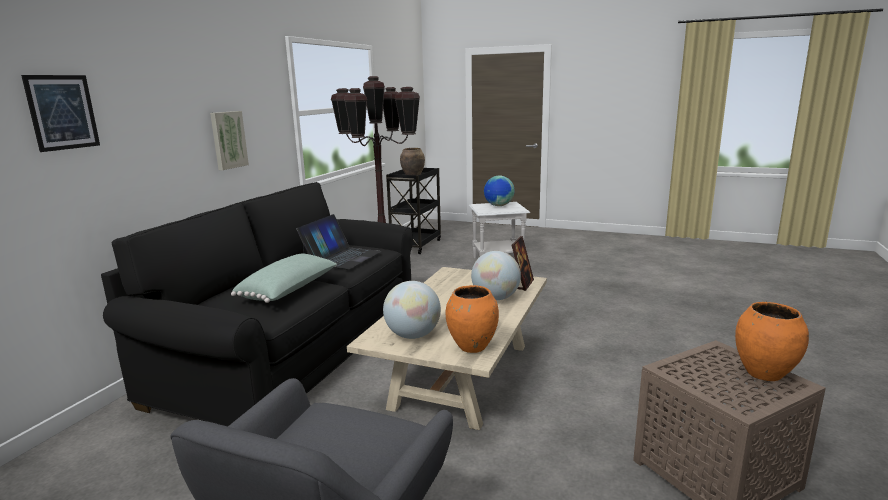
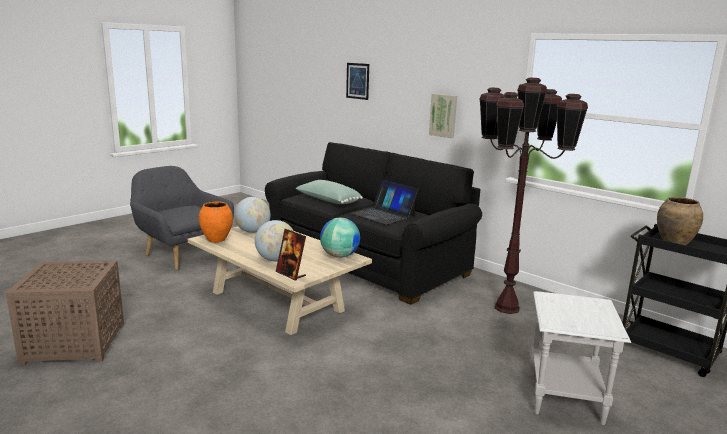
camera: 110 degrees right, 0 degrees up
globe [484,176,515,206] -> globe moved to [320,218,360,258]
orange vase [735,302,809,381] -> none

